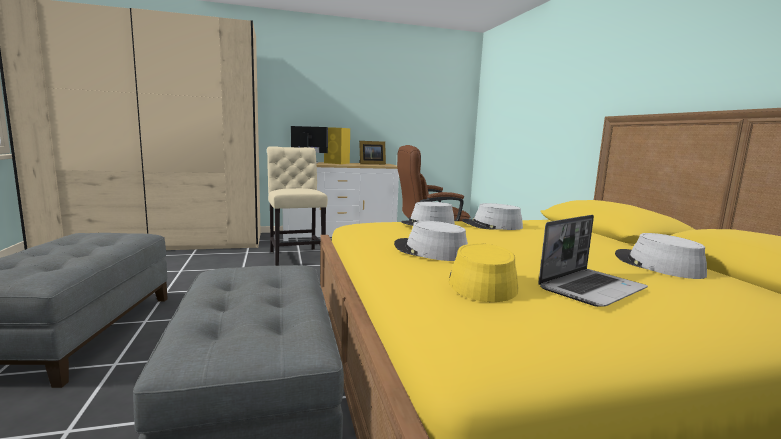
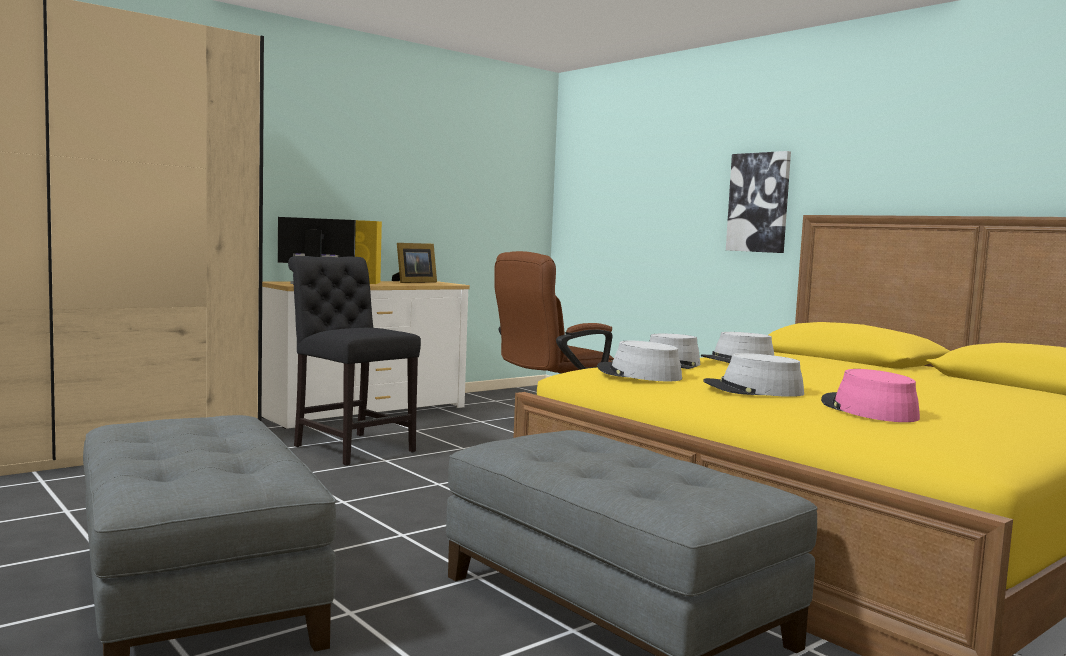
camera: 25 degrees left, 5 degrees down
beige chair [267,146,328,266] -> black chair [288,256,421,466]
yellow hat [449,243,518,302] -> pink hat [821,369,920,422]
laptop [538,215,648,307] -> none
grey hat [615,233,707,279] -> grey hat moved to [597,341,682,381]
none -> picture [726,151,791,253]

